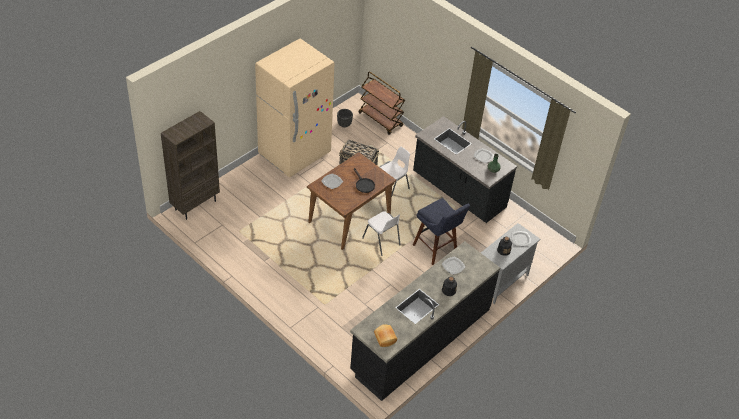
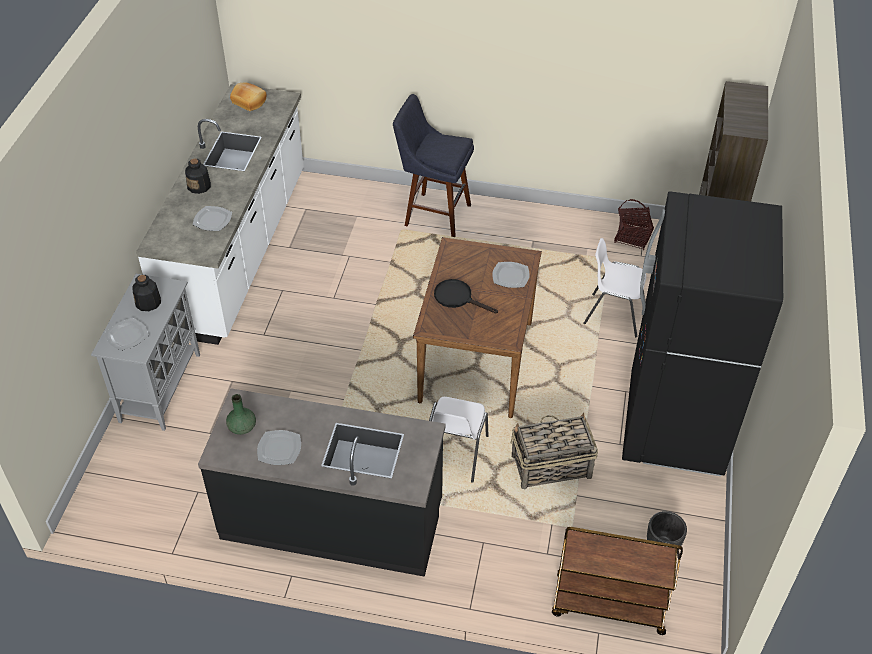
camera: 150 degrees right, 0 degrees up
beige fridge [255,38,334,178] -> black fridge [622,191,783,476]
black counter [350,241,500,401] -> white counter [136,84,304,345]
white chair [362,211,400,256] -> white chair moved to [583,238,646,337]
blue stool [413,198,470,265] -> blue stool moved to [393,94,474,237]
none -> basket [614,199,654,250]

